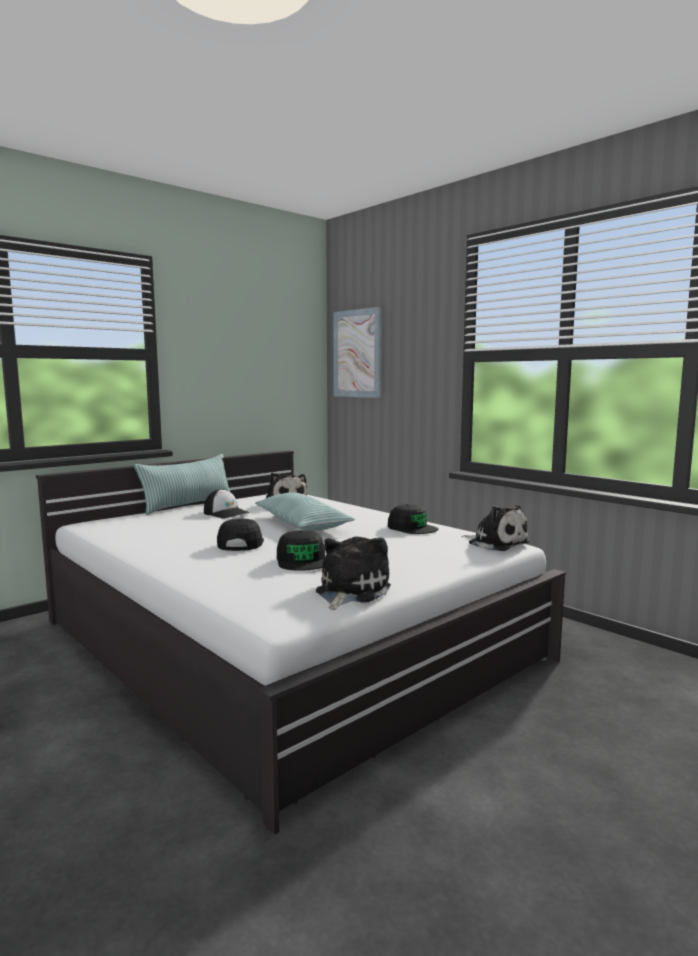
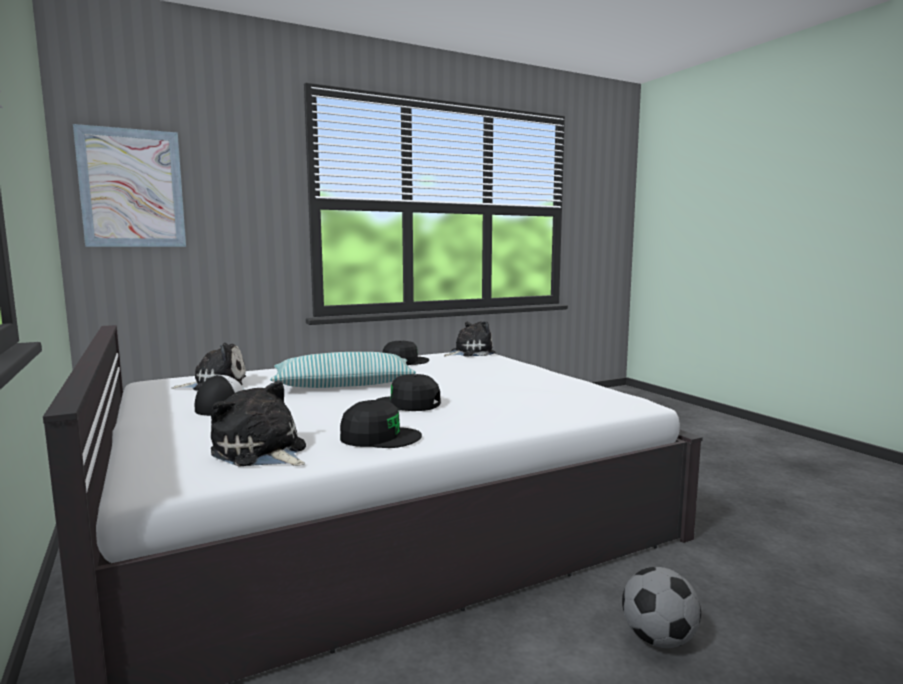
camera: 75 degrees left, 0 degrees up
pillow [134,454,230,515] -> none
black cap [277,530,325,571] -> black cap moved to [340,400,422,448]
plush toy [316,536,391,610] -> plush toy moved to [211,381,306,467]
none -> football [622,567,701,648]

